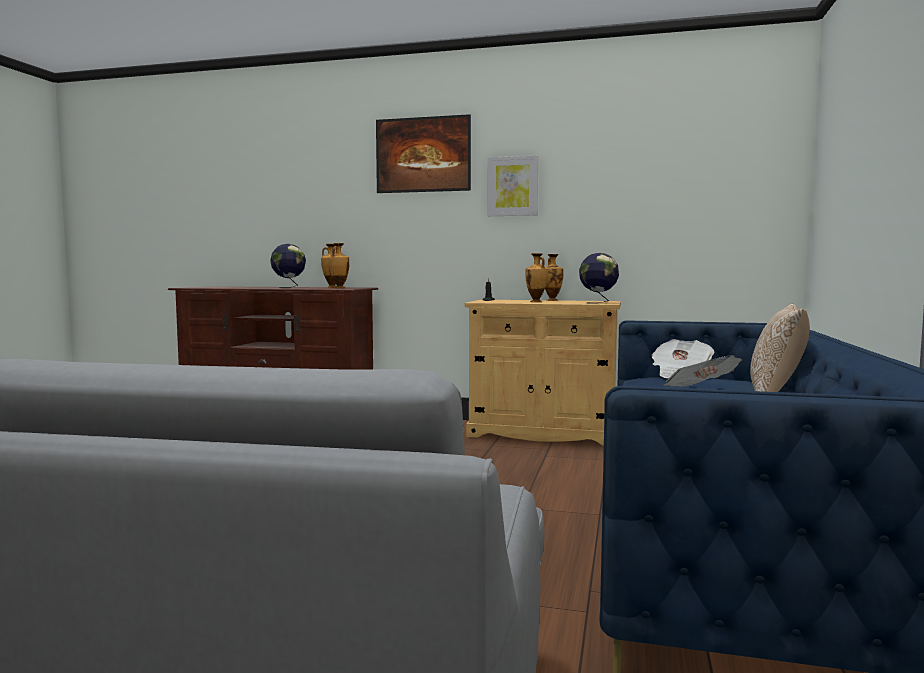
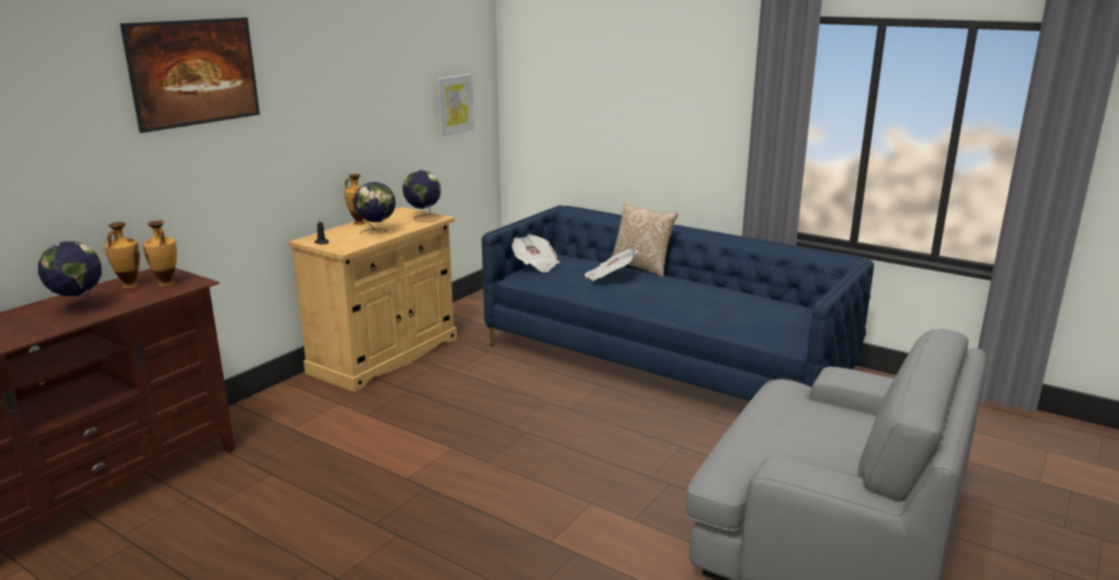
camera: 70 degrees left, 15 degrees up
picture [487,156,538,216] -> picture moved to [437,74,474,136]
vase [525,253,548,302] -> globe [354,182,396,234]

